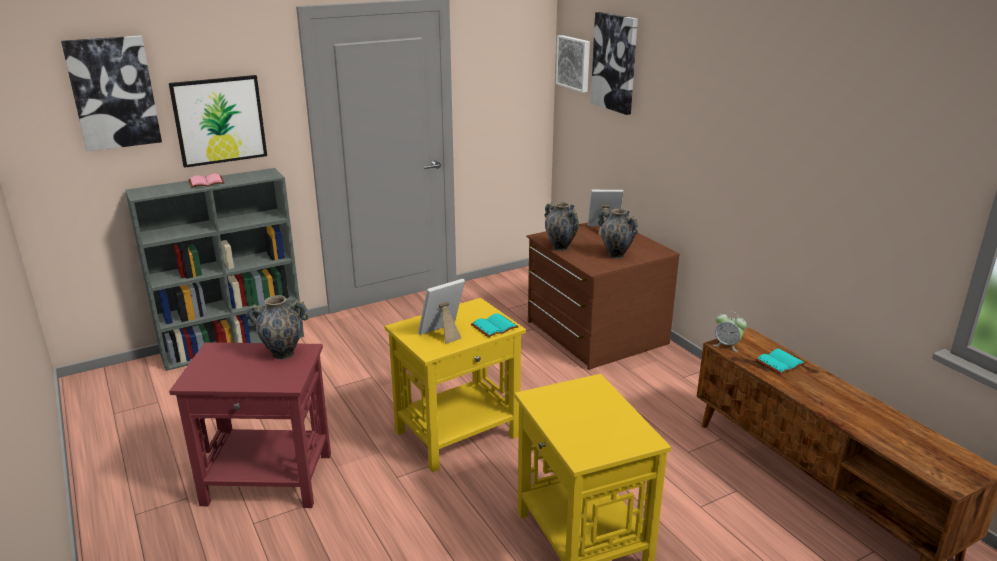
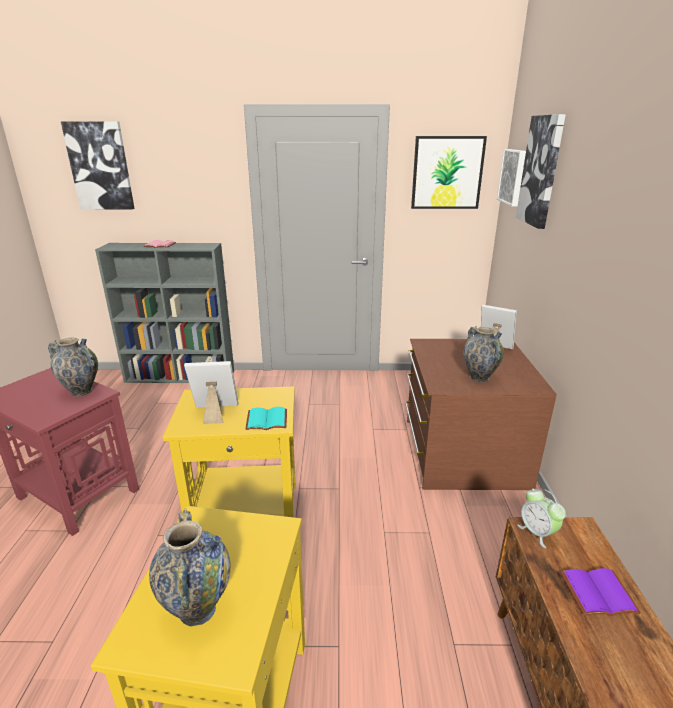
camera: 30 degrees right, 0 degrees up
picture [169,75,267,168] -> picture moved to [411,136,487,209]
vase [545,202,579,251] -> vase moved to [149,509,230,627]
turquoise book [755,349,806,374] -> purple book [561,568,641,616]

